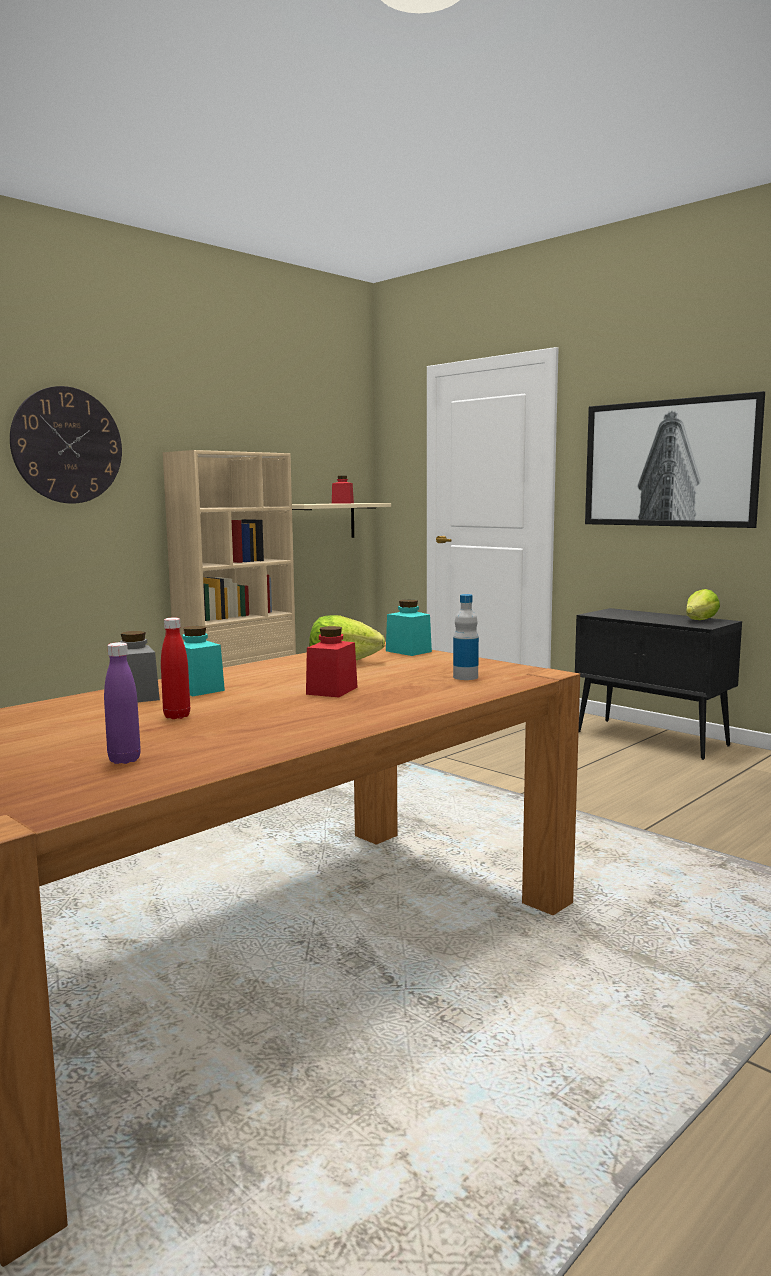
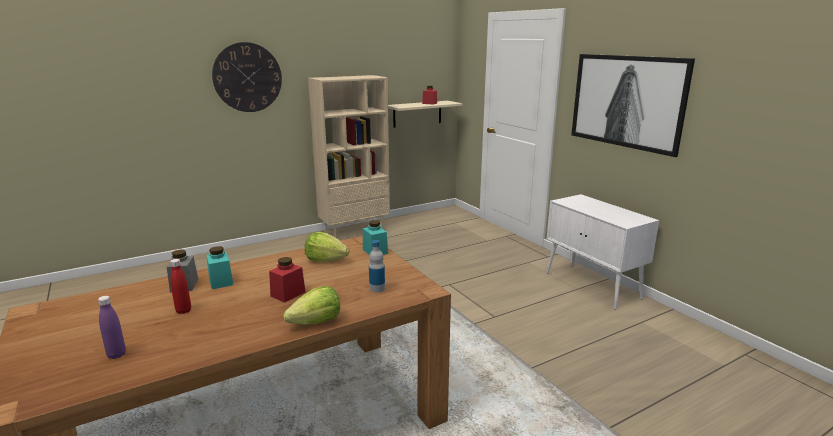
camera: 15 degrees right, 10 degrees up
black cabinet [575,608,742,760] -> white cabinet [546,194,659,310]
lettuce [686,589,720,620] -> lettuce moved to [283,286,340,325]

